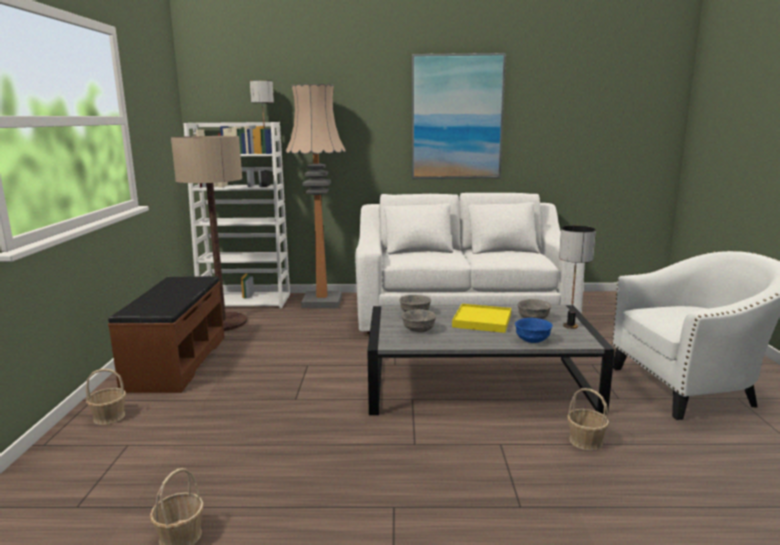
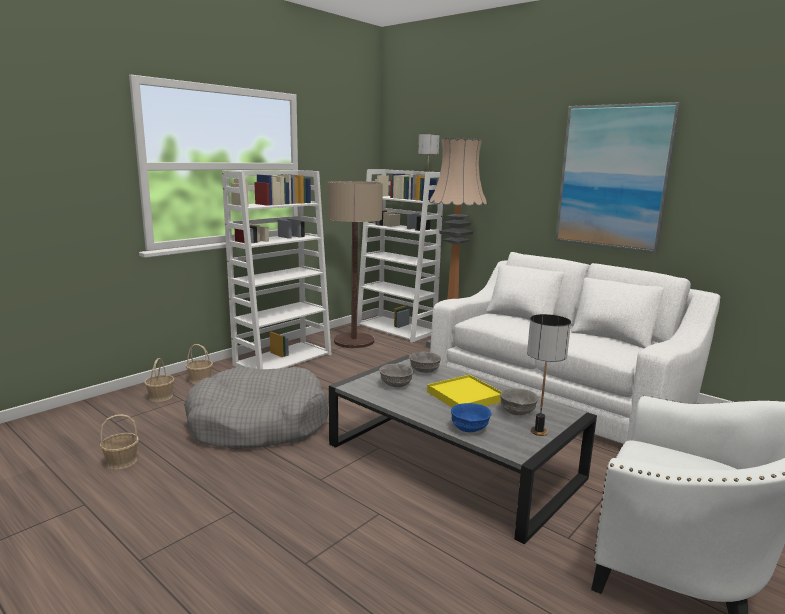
camera: 40 degrees right, 0 degrees up
brown bench [108,276,224,393] -> white bookcase [222,170,331,369]
basket [567,388,609,451] -> basket moved to [144,358,174,402]
none -> grey dog bed [184,367,328,450]

